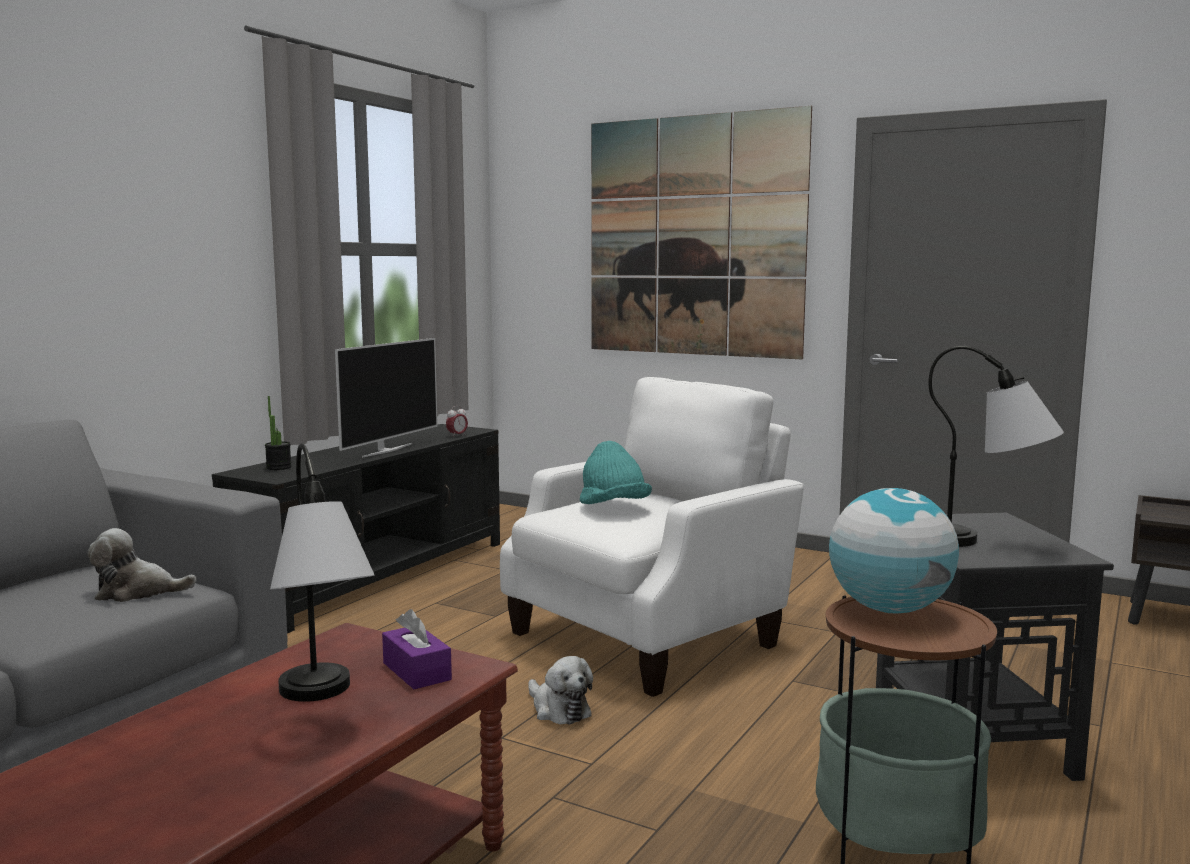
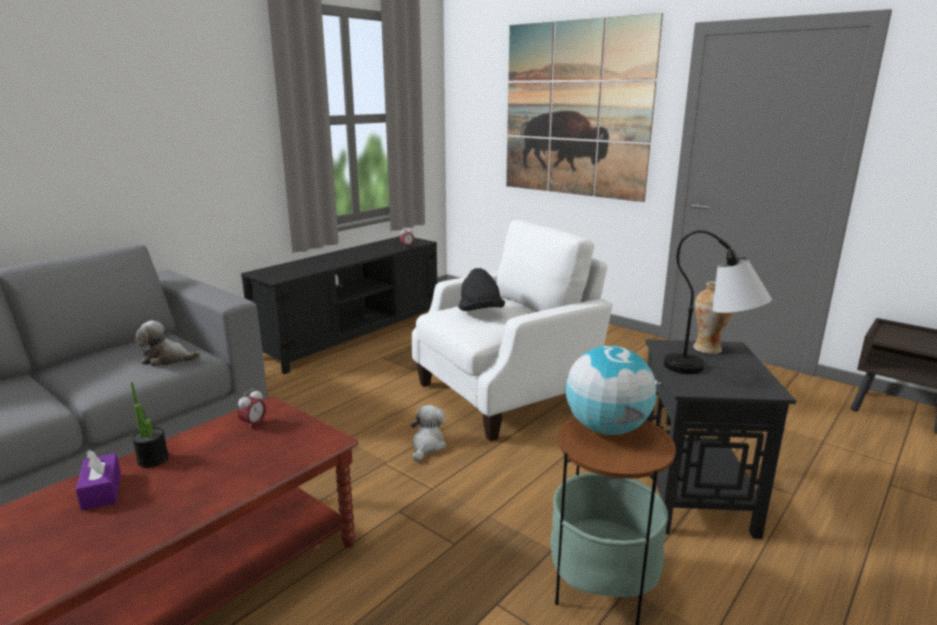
camera: 10 degrees right, 10 degrees up
potted plant [265,396,292,470] -> potted plant moved to [131,382,169,468]
table lamp [270,443,375,702] -> none
television [335,338,438,458] -> none
purple tissue box [382,609,452,689] -> purple tissue box moved to [76,450,121,511]
plush toy [528,656,593,724] -> plush toy turned 135 degrees counterclockwise [410,405,446,461]
turquoise hat [580,441,652,504] -> black hat [458,268,505,311]
none -> alarm clock [238,389,266,430]
none -> vase [693,281,733,354]

